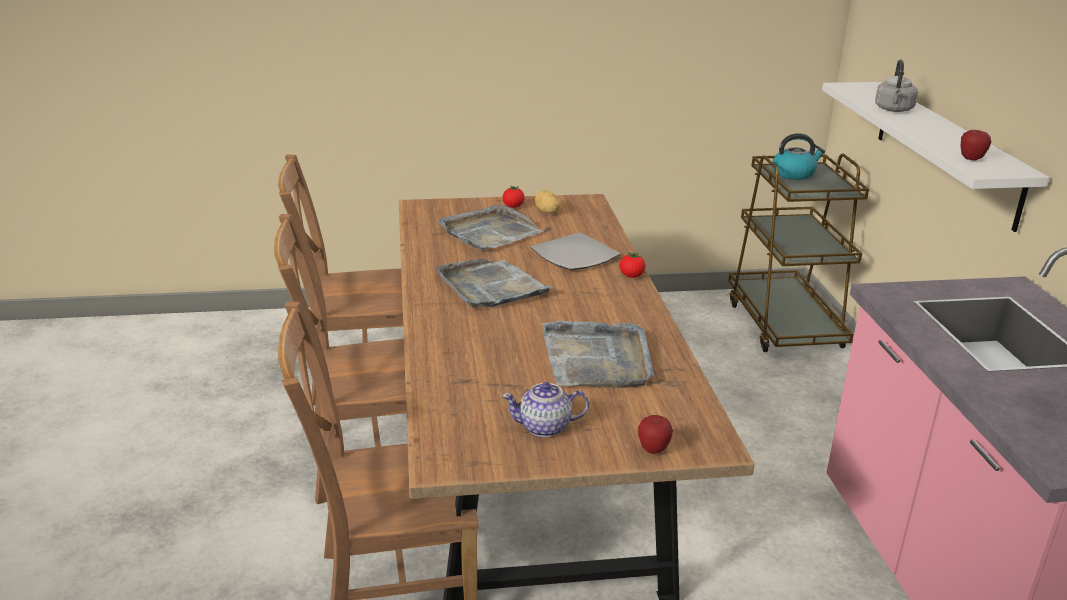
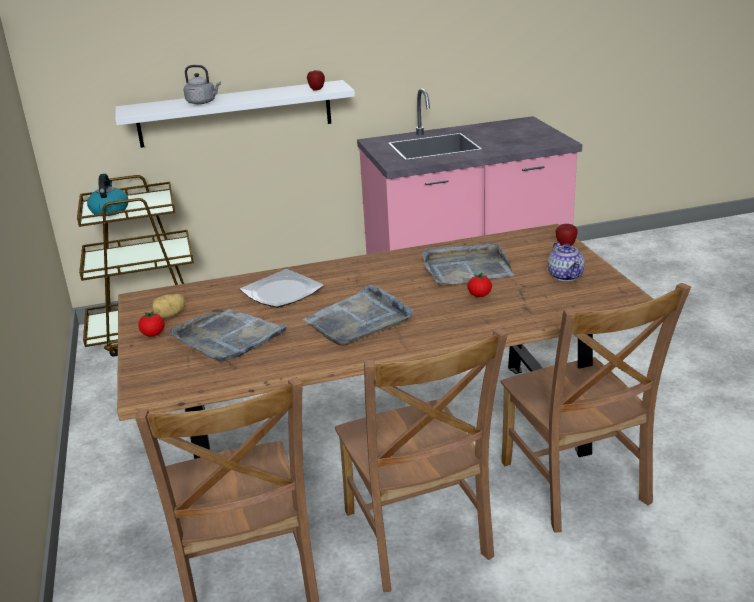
camera: 95 degrees left, 0 degrees up
tomato [620,252,646,278] -> tomato moved to [468,273,492,297]

